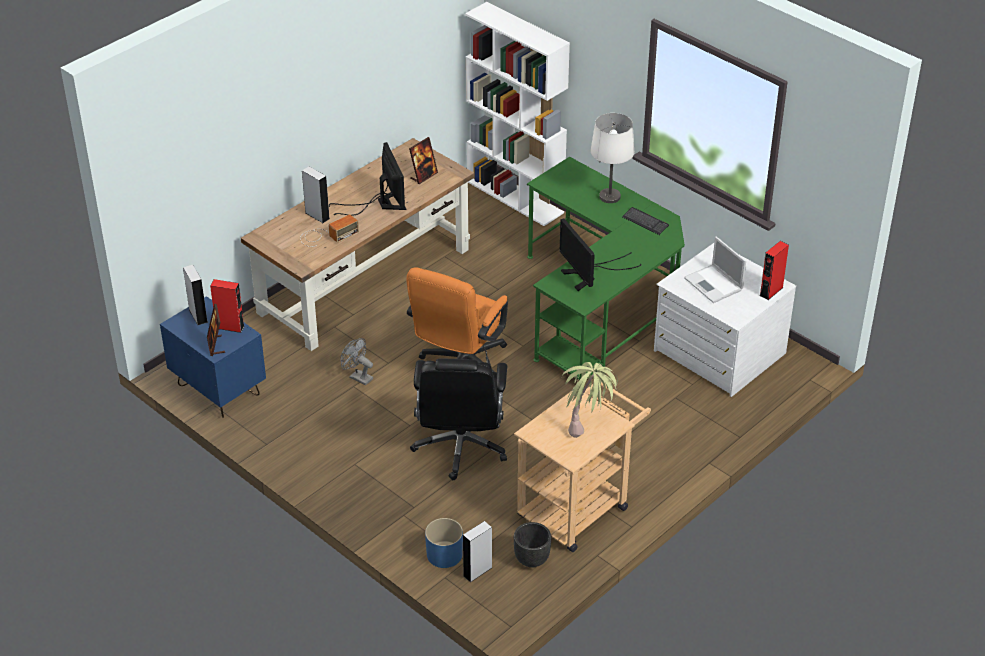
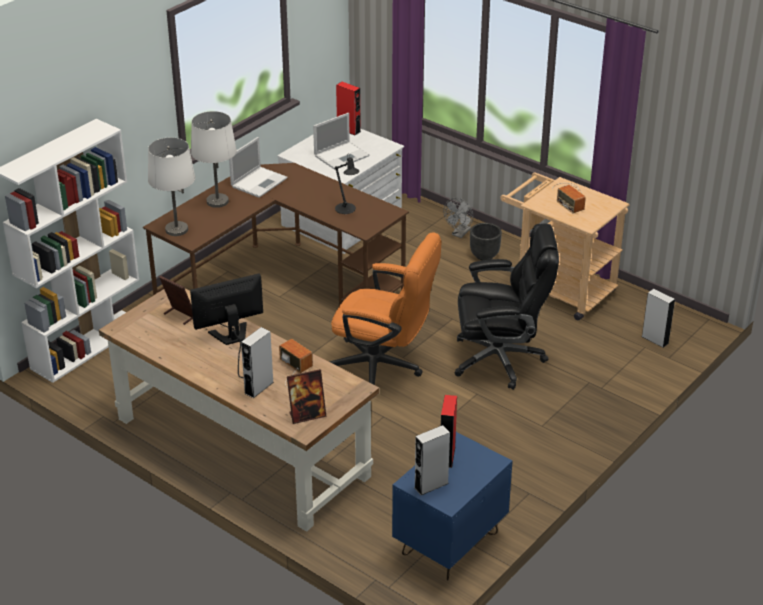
camera: 95 degrees left, 5 degrees down
picture frame [207,304,225,356] -> picture frame moved to [287,369,326,424]
grey fan [341,338,373,386] -> grey fan moved to [443,198,473,238]
blue planter [425,518,463,568] -> none
black planter [514,522,551,568] -> black planter moved to [470,223,502,261]
green desk [527,157,685,389] -> brown desk [143,163,409,308]
monitor [560,218,642,291] -> black table lamp [334,153,360,214]
potted plant [562,362,618,438] -> radio [552,183,586,213]
keyboard [622,207,669,235] -> laptop [229,137,287,198]
none -> white table lamp [148,138,195,236]

